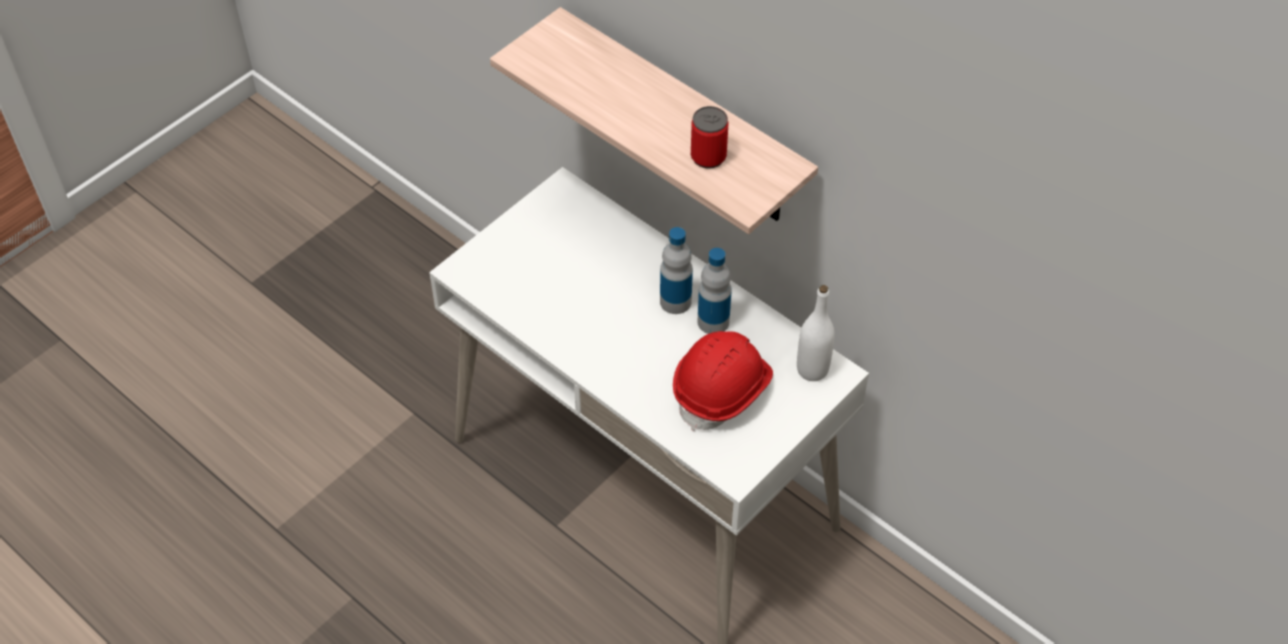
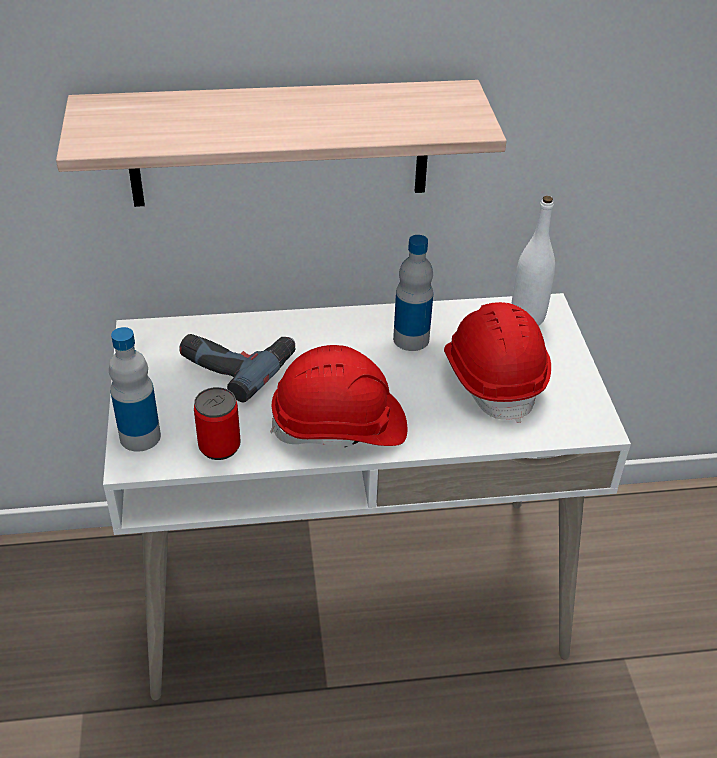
camera: 50 degrees left, 10 degrees down
bottle [660,227,693,314] -> bottle moved to [109,327,161,452]
can [691,106,728,168] -> can moved to [194,387,241,460]
none -> power drill [179,334,295,402]
none -> red hard hat [270,345,407,447]

